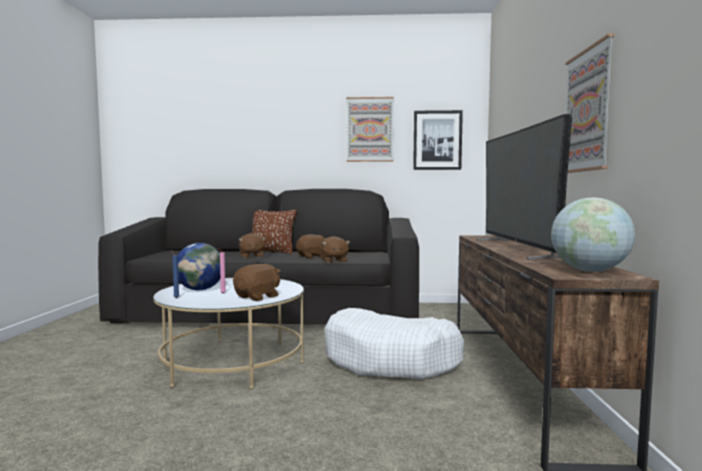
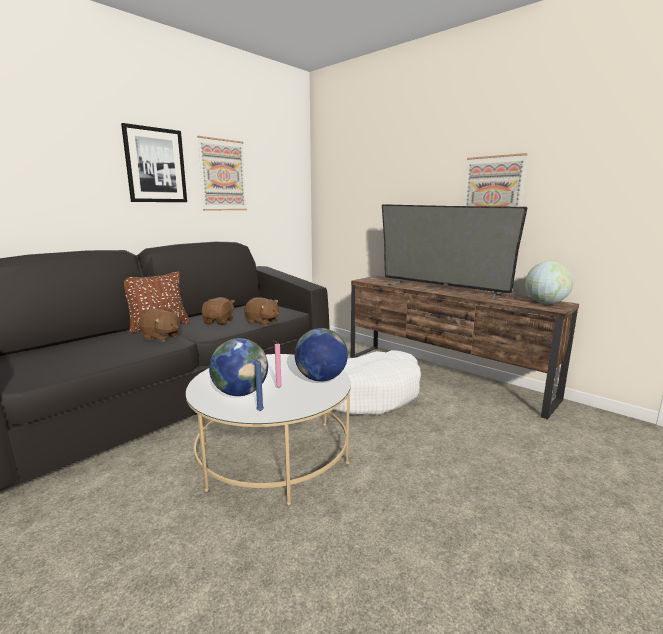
camera: 50 degrees left, 10 degrees up
brown plush toy [233,264,280,301] -> globe [295,328,348,382]
picture [413,110,463,170] -> picture moved to [121,123,187,202]

